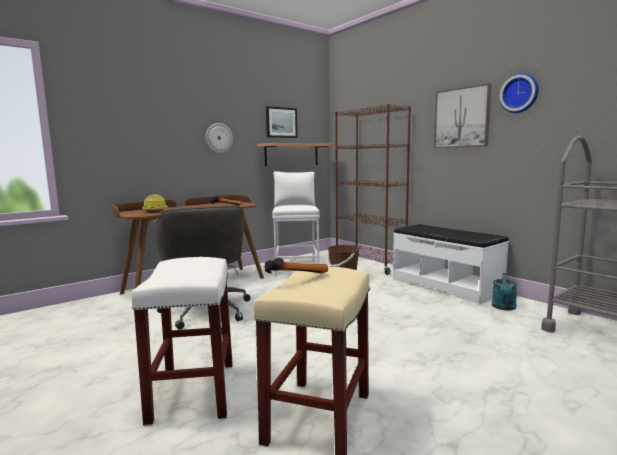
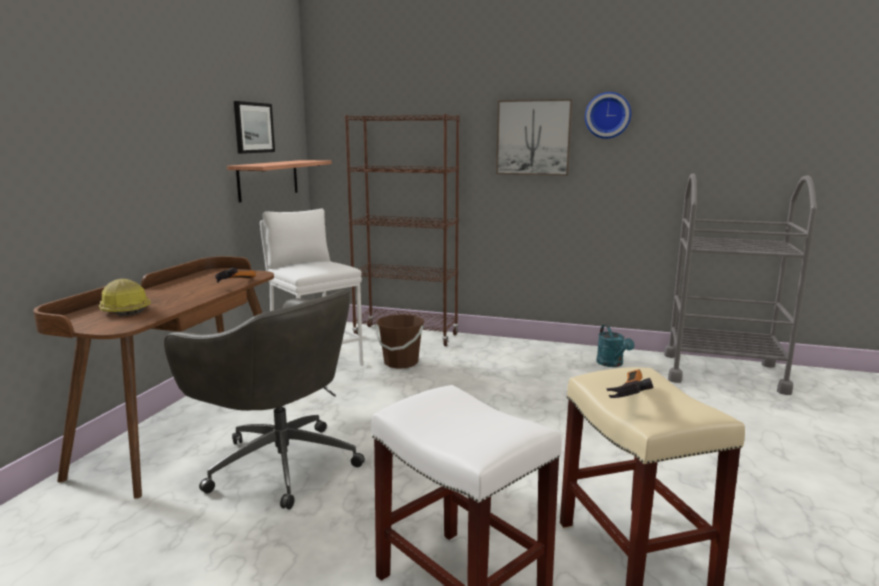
camera: 35 degrees left, 5 degrees up
wall clock [206,123,233,153] -> none
white bench [393,224,509,304] -> none

